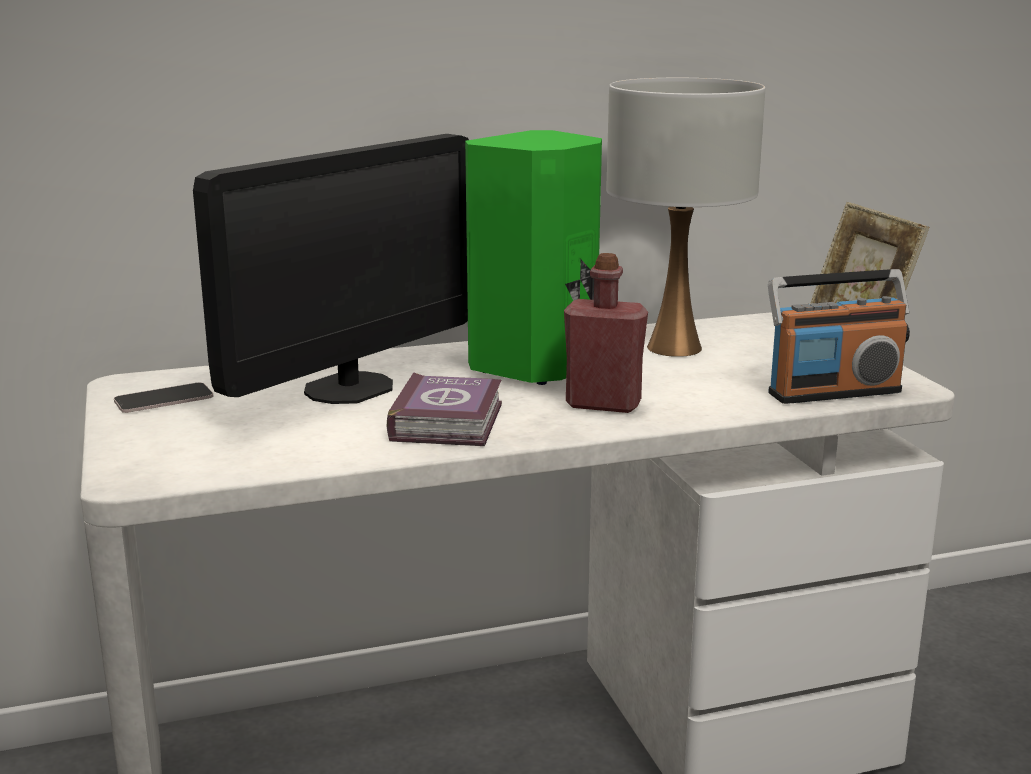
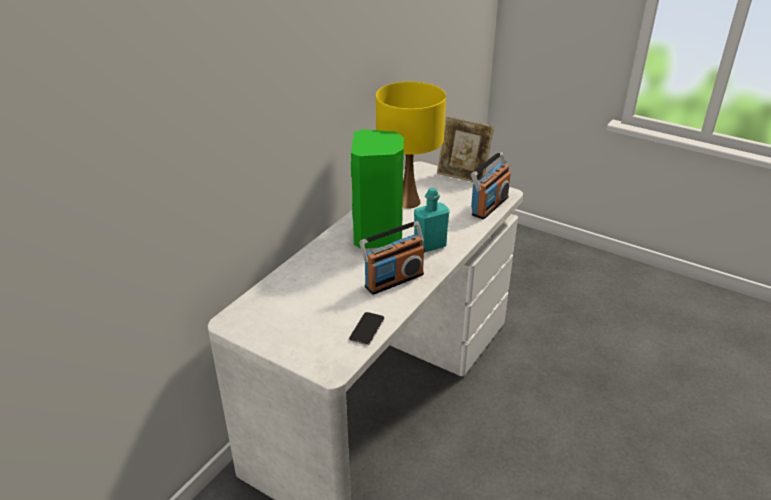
camera: 40 degrees left, 15 degrees up
phone [114,382,213,413] -> phone moved to [349,312,385,346]
monitor [193,134,469,404] -> none
book [387,372,502,446] -> radio [359,221,425,295]
red bottle [564,253,648,413] -> turquoise bottle [414,188,449,252]
white table lamp [606,78,765,357] -> yellow table lamp [376,82,446,209]

